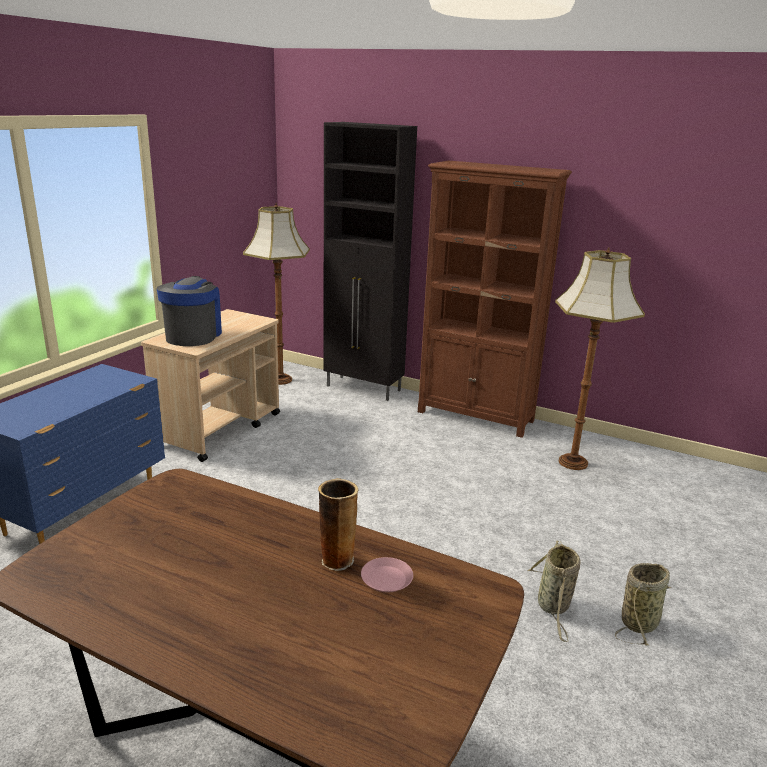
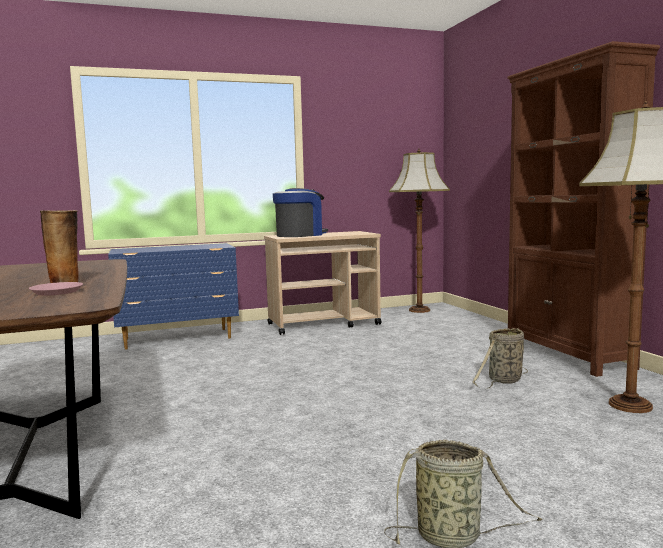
camera: 45 degrees right, 15 degrees down
black cabinet [323,122,417,401] -> none
basket [528,541,580,642] -> basket moved to [473,328,528,389]

